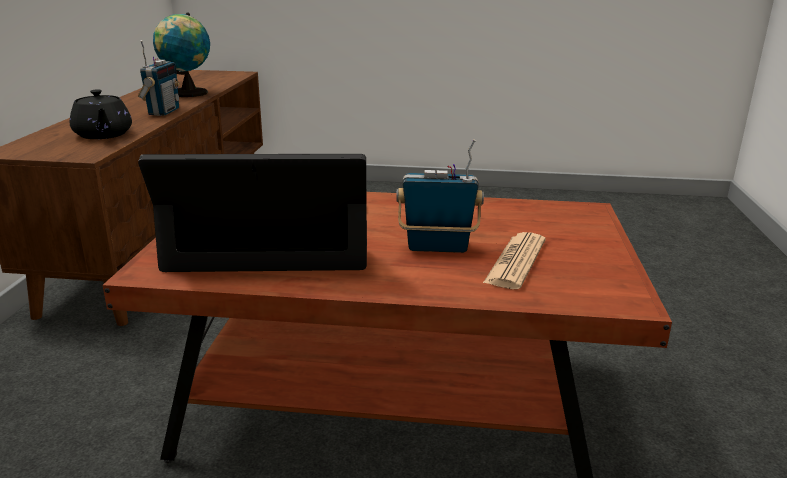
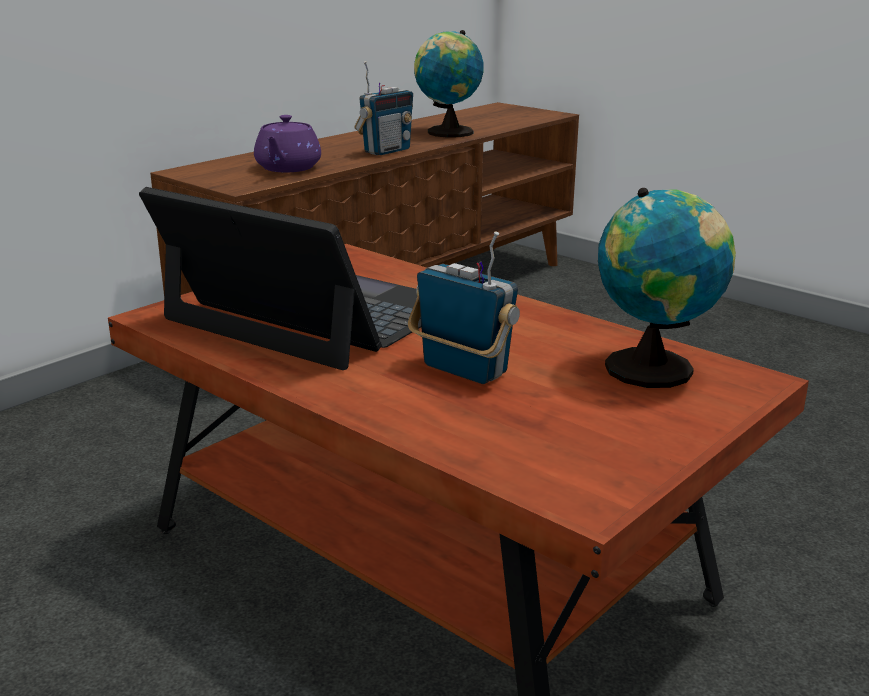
camera: 35 degrees right, 0 degrees up
black teapot [70,89,132,139] -> purple teapot [254,115,321,172]
newspaper [483,232,546,289] -> none
none -> globe [598,188,736,388]

